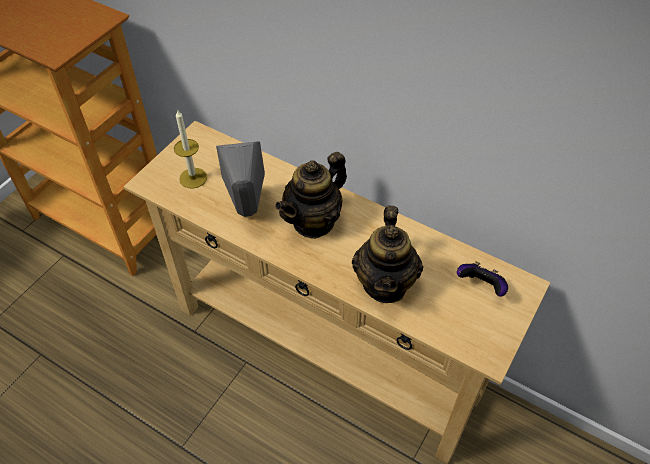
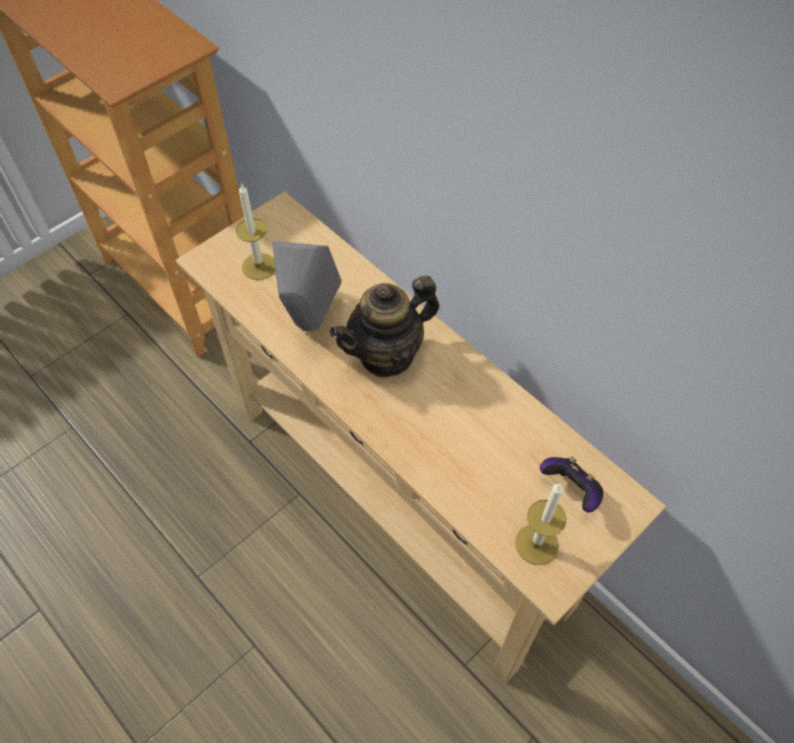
camera: 15 degrees right, 5 degrees up
teapot [352,205,423,303] -> none
none -> candle [515,484,567,565]

